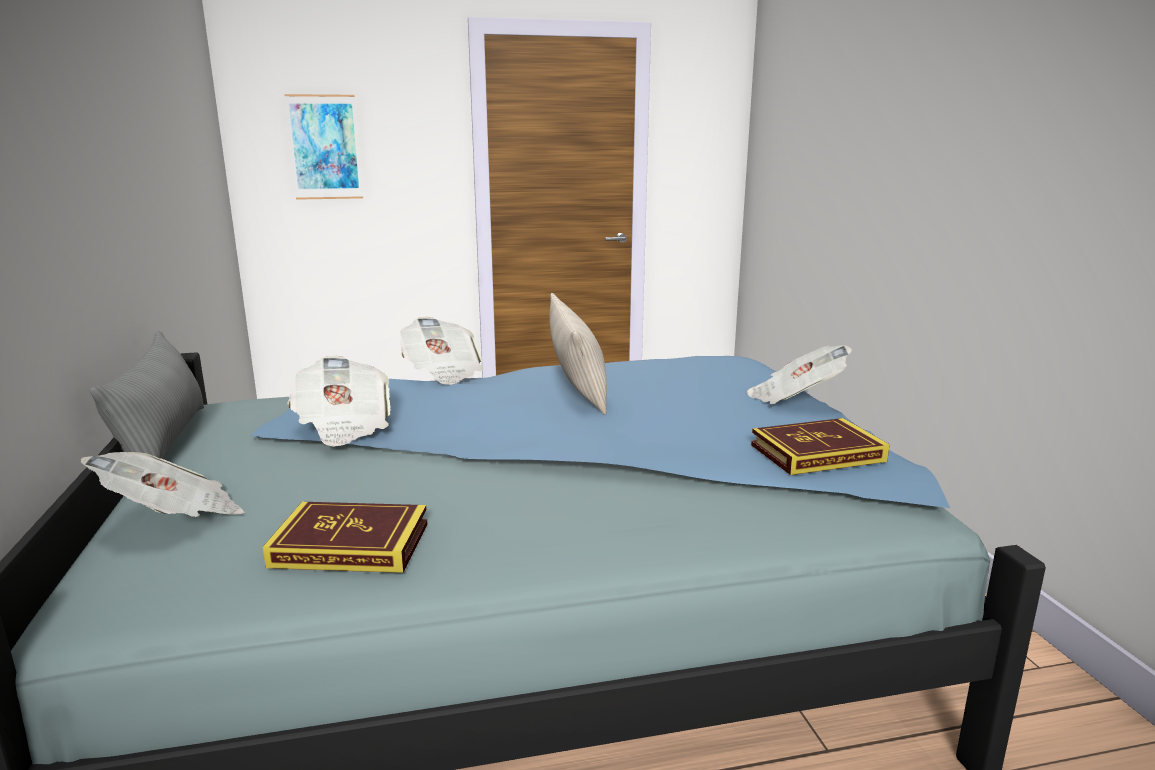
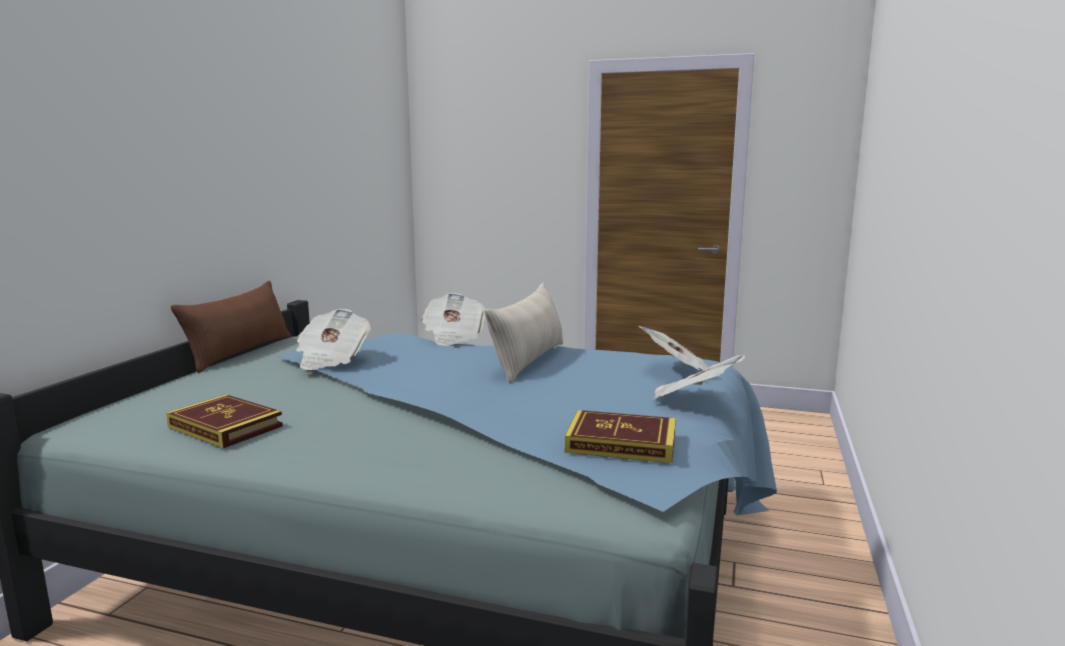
camera: 30 degrees right, 5 degrees down
newspaper [80,452,244,517] -> newspaper moved to [639,326,720,376]
grey pillow [90,331,204,459] -> brown pillow [171,281,291,373]
picture [284,94,363,200] -> none

